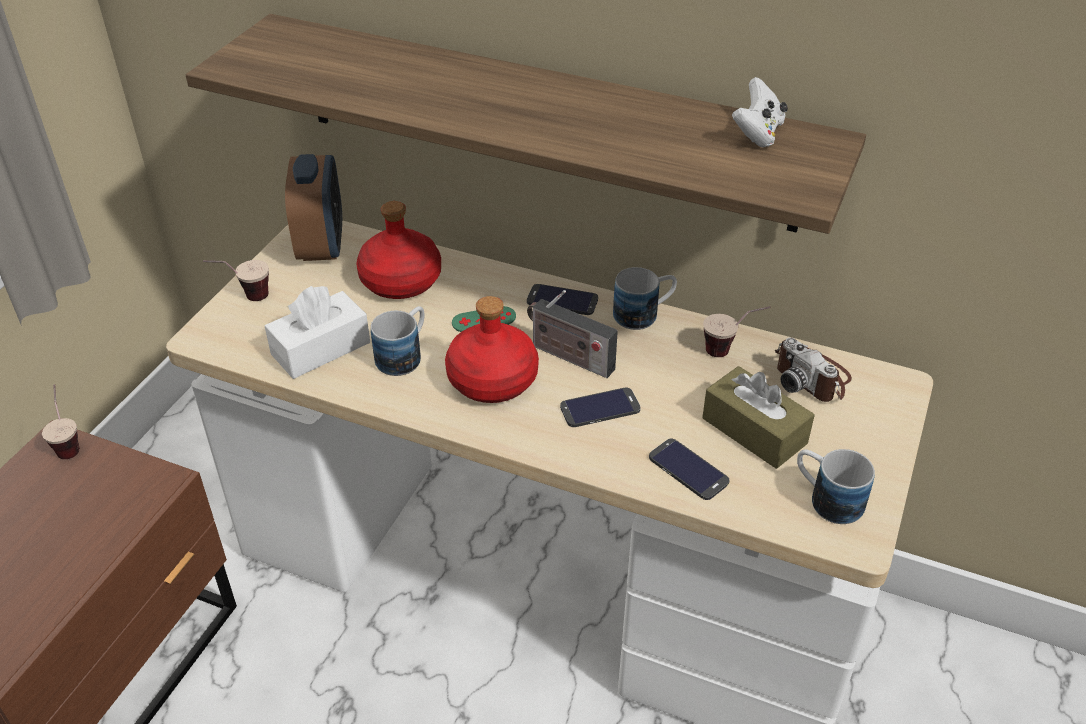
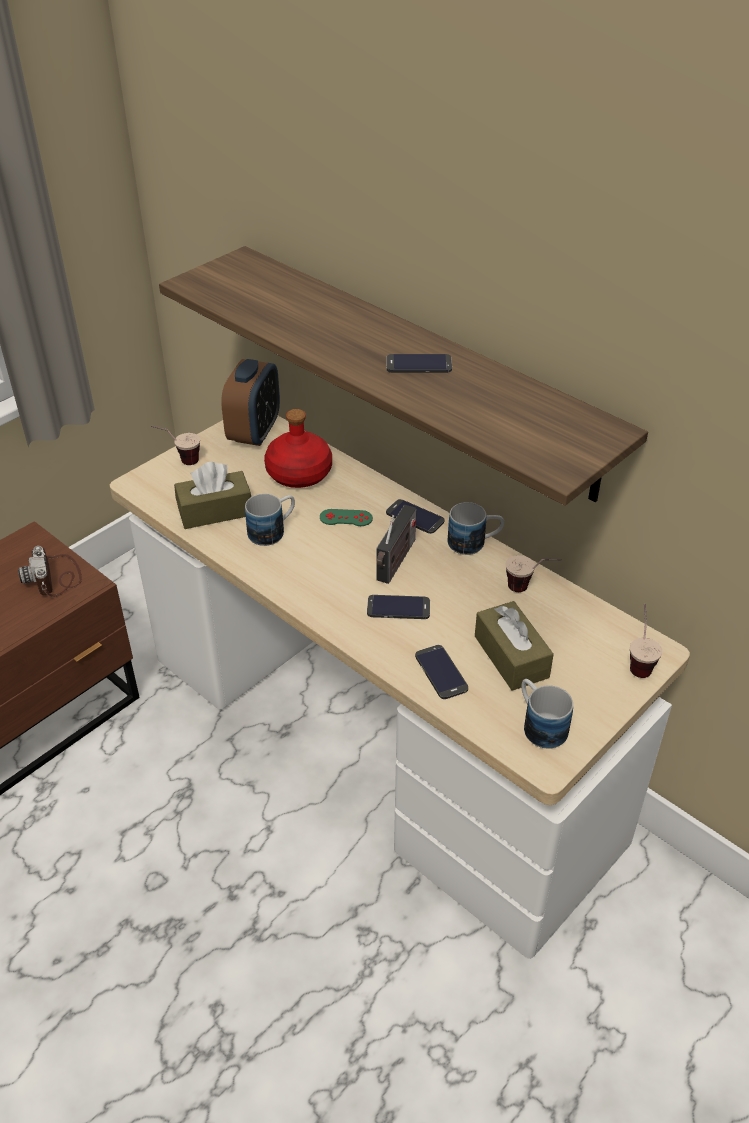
camera: 20 degrees right, 0 degrees up
cup [42,384,80,459] -> cup moved to [630,604,662,678]
white tissue box [265,286,370,379] -> brown tissue box [174,462,251,529]
red bottle [445,296,539,403] -> none
radio [527,290,618,378] -> radio turned 120 degrees counterclockwise [376,505,416,584]
white game controller [732,77,788,148] -> none
camera [775,337,852,402] -> camera moved to [18,546,82,597]
none -> phone [386,354,452,373]

